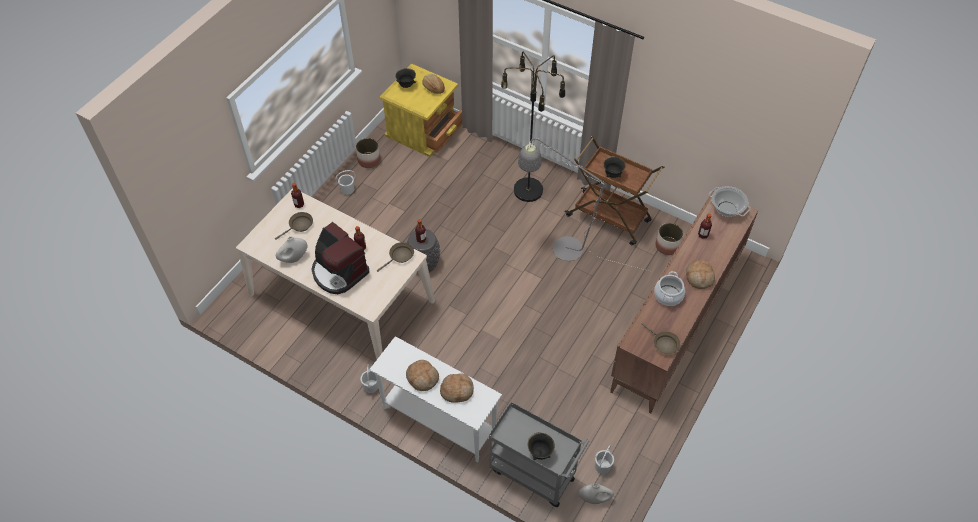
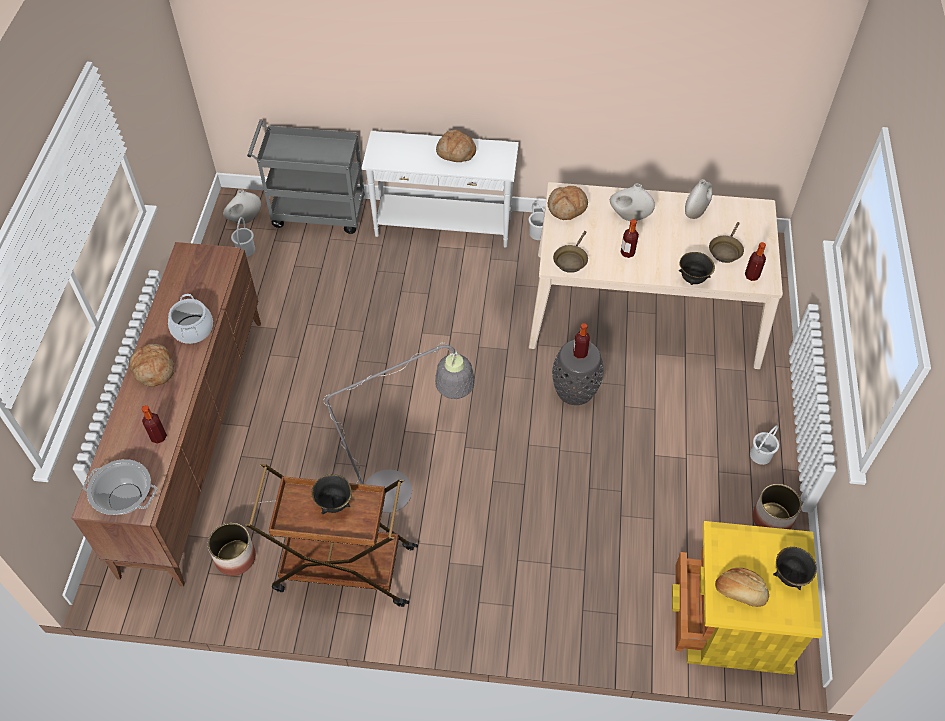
camera: 155 degrees right, 0 degrees up
coffee machine [311,222,369,294] -> white vase [610,183,655,221]
bread [440,373,474,403] -> bread moved to [548,186,588,220]
floor lamp [501,52,565,202] -> none
black bowl [528,432,555,460] -> black bowl moved to [679,252,715,285]
brown frying pan [641,323,680,354] -> none

